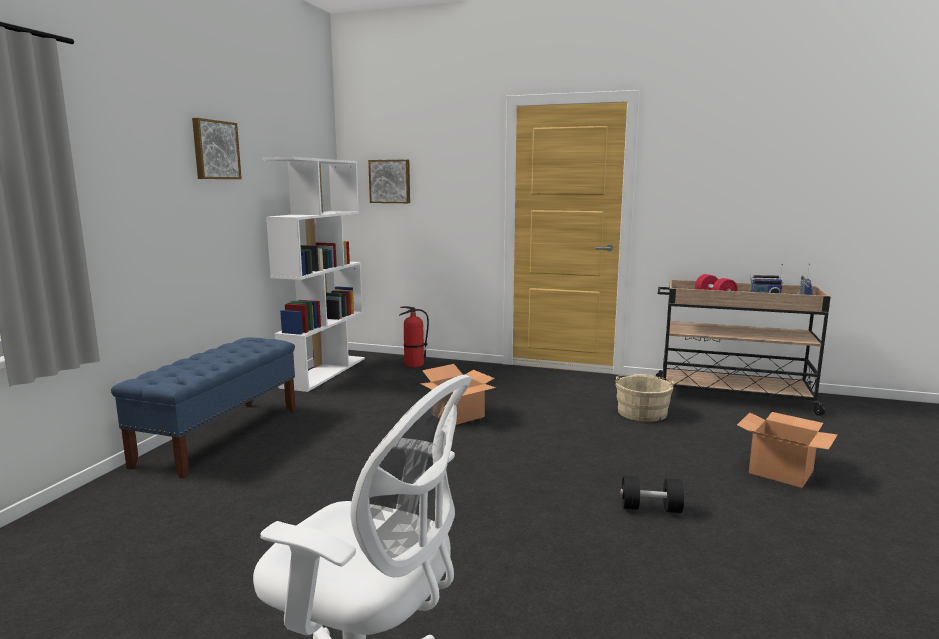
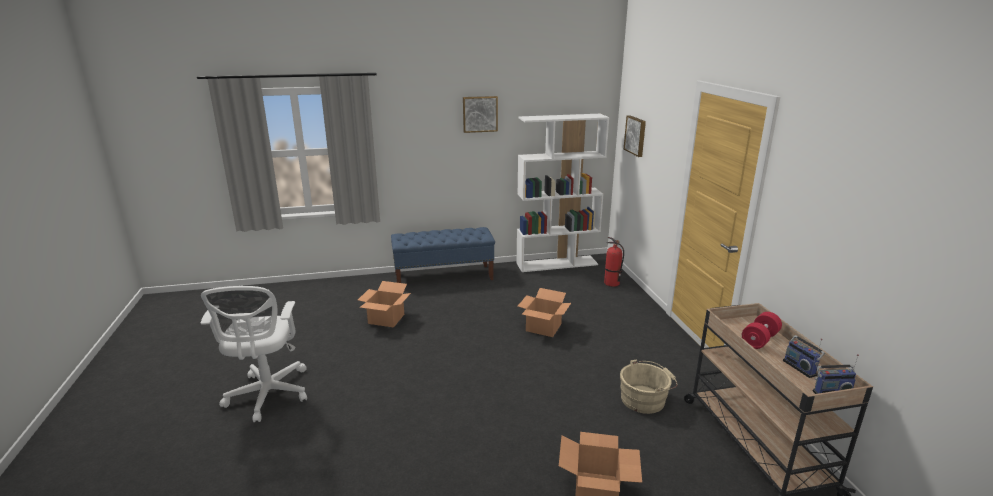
camera: 60 degrees right, 10 degrees up
black dumbbell [621,475,684,513] -> none
none -> cardboard box [358,281,411,328]

